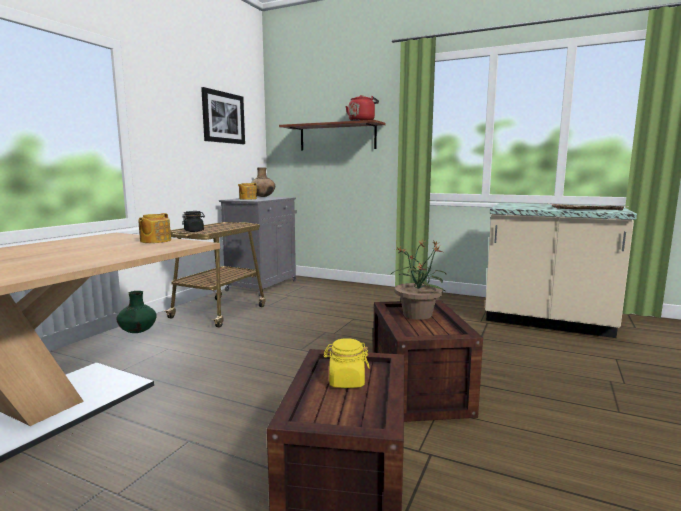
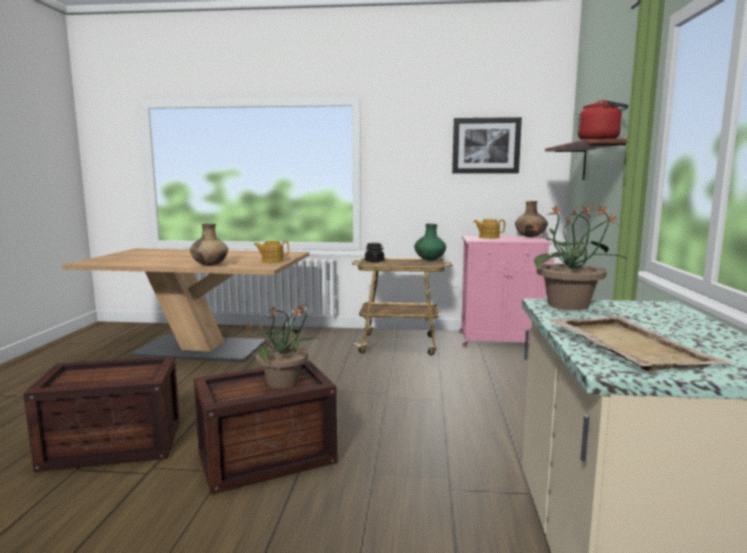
camera: 70 degrees right, 0 degrees up
green vase [116,291,157,333] -> green vase moved to [414,224,446,260]
grey cabinet [219,197,297,296] -> pink cabinet [459,235,554,348]
yellow jar [324,338,369,388] -> none
none -> brown vase [190,223,228,266]
none -> potted plant [528,204,628,310]

